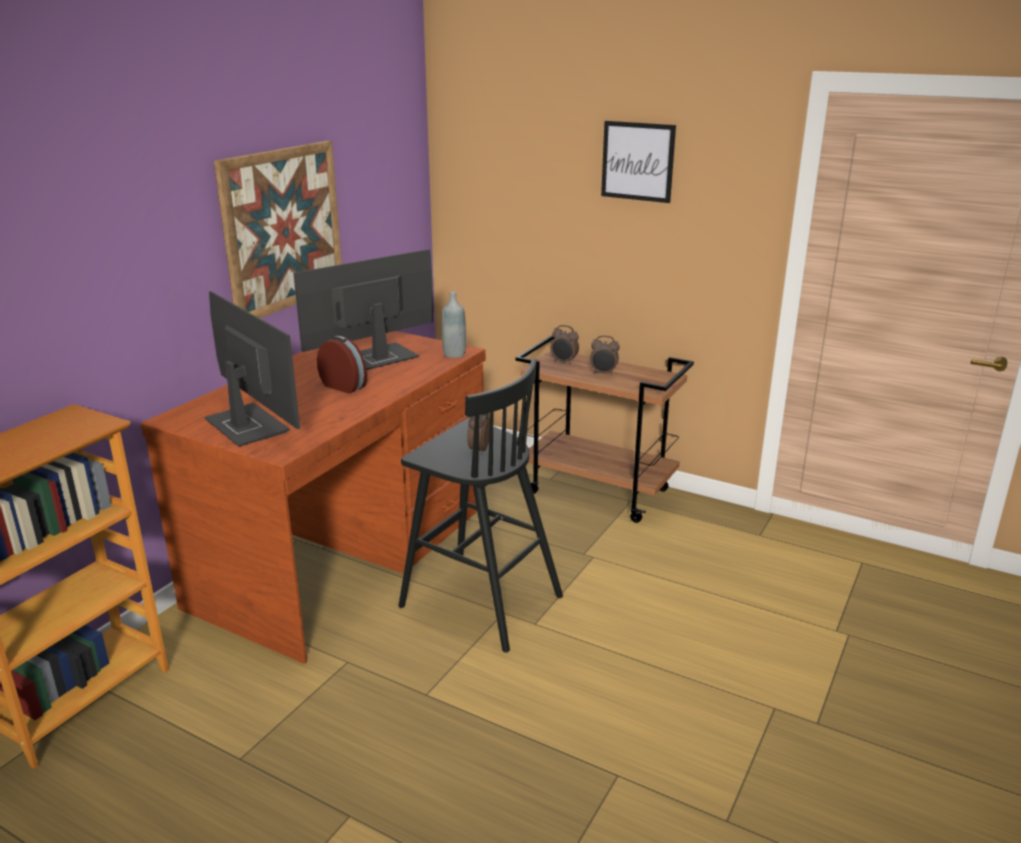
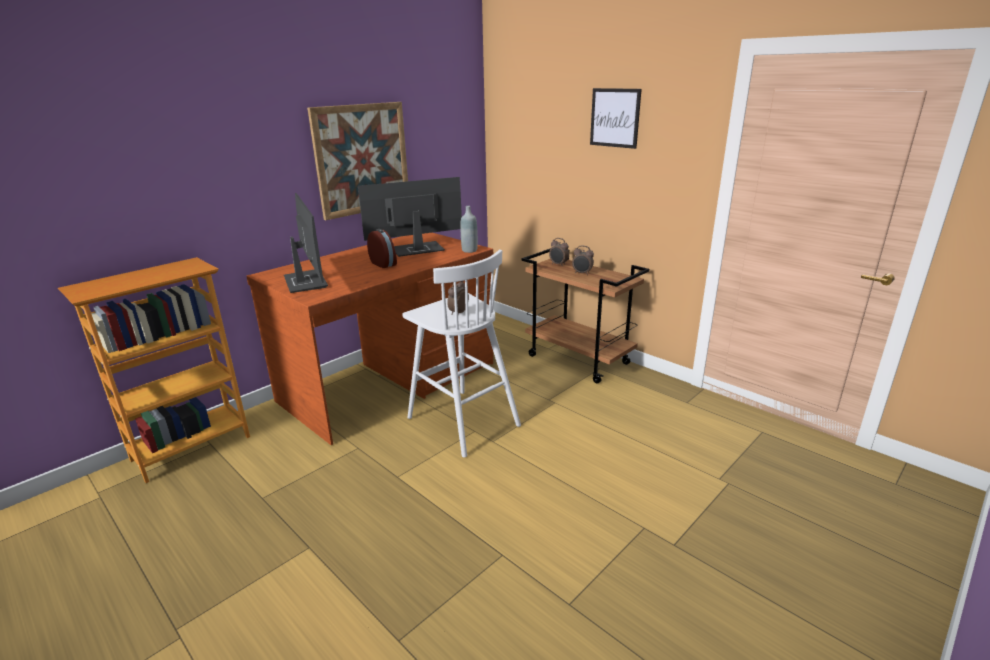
camera: 15 degrees right, 0 degrees up
black stool [399,358,563,653] -> white stool [403,250,521,458]

